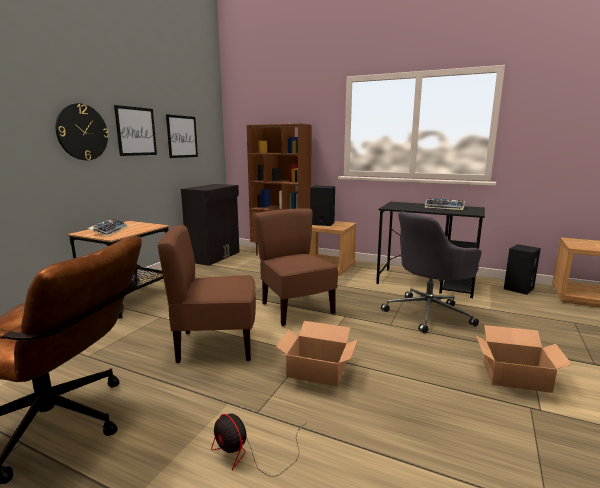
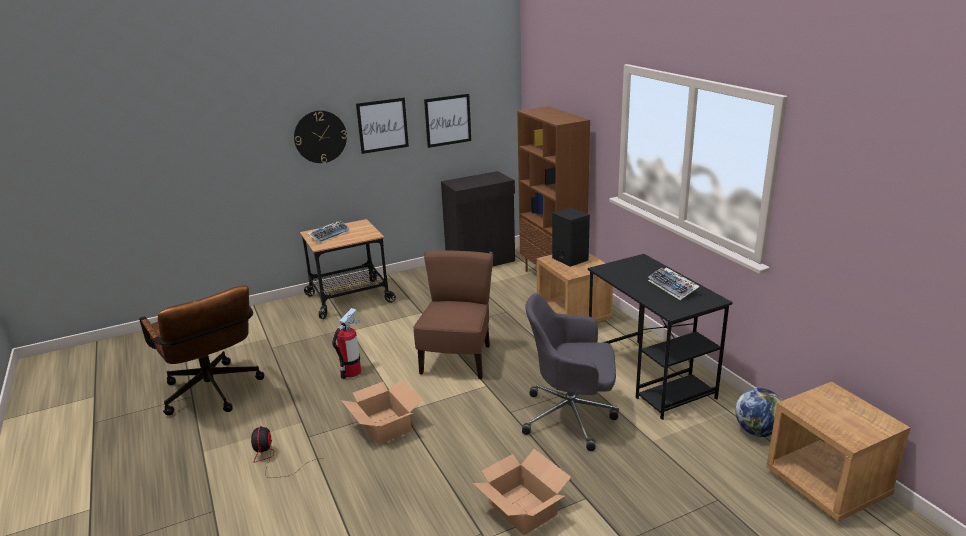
camera: 40 degrees right, 10 degrees up
brown chair [157,225,256,363] -> fire extinguisher [332,308,361,379]
black speaker [504,244,541,295] -> globe [735,388,783,437]

